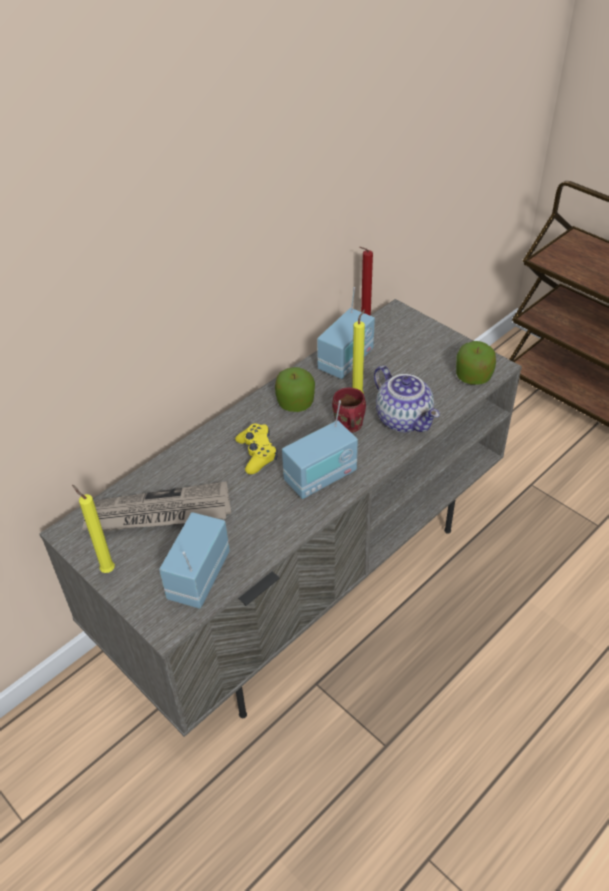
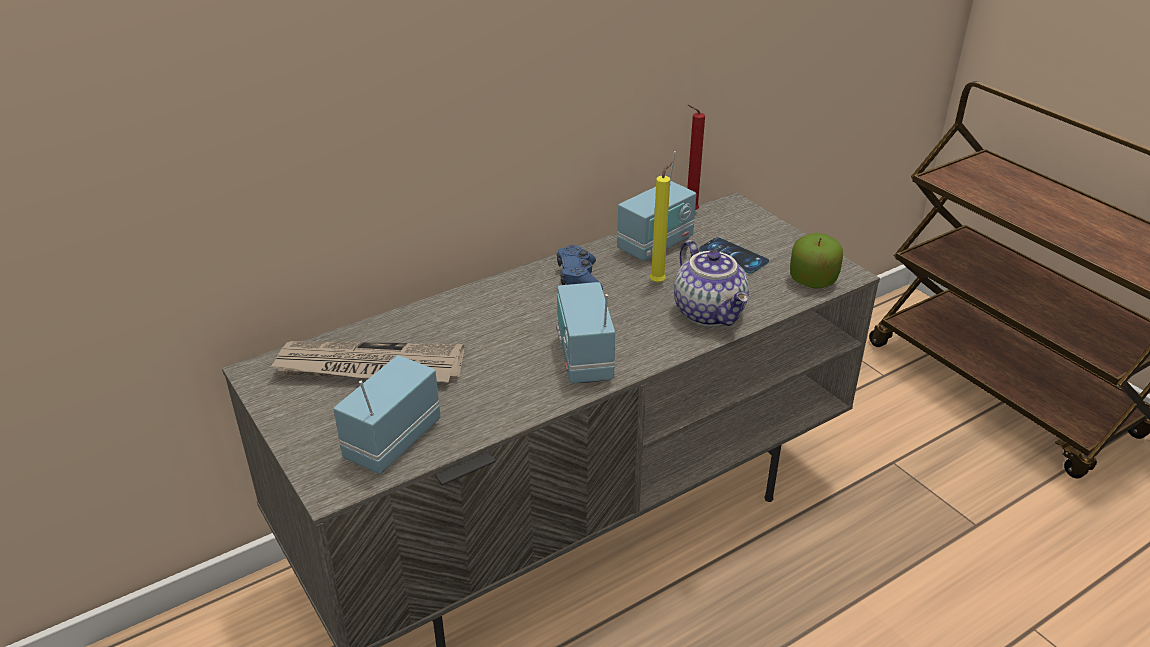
camera: 10 degrees right, 10 degrees down
yellow candle [72,485,115,573] -> none
yellow game controller [235,424,277,474] -> none
apple [275,367,315,412] -> blue game controller [557,245,603,290]
radio [282,400,358,499] -> radio turned 105 degrees clockwise [557,282,615,383]
red mug [332,388,366,433] -> none
none -> phone [699,237,769,274]

